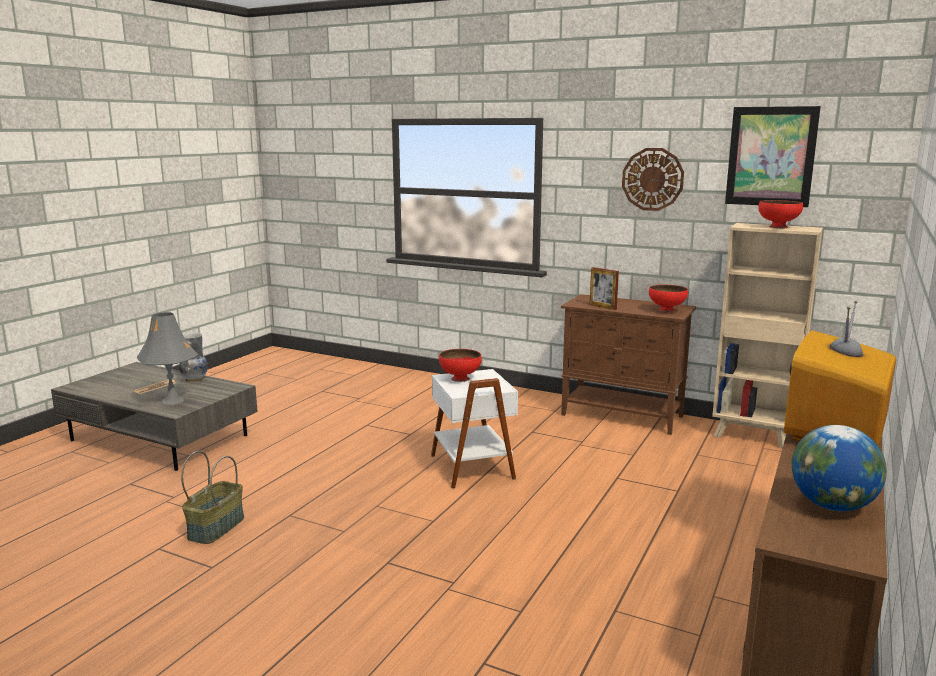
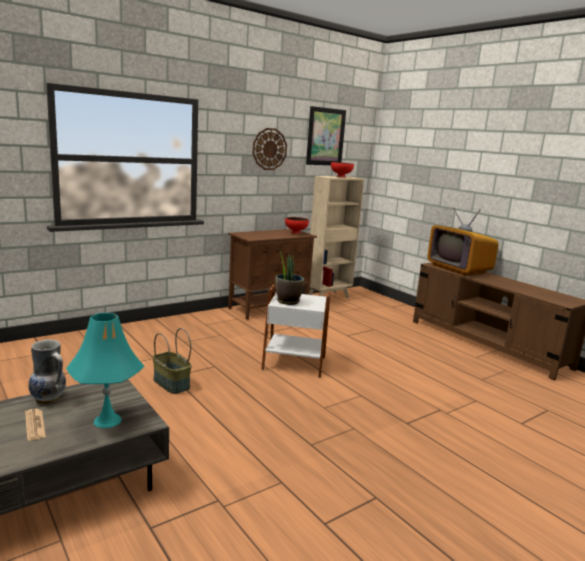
camera: 65 degrees left, 0 degrees up
grey table lamp [137,312,198,405] -> turquoise table lamp [66,313,145,428]
basket [181,451,244,544] -> basket moved to [153,328,192,394]
red bowl [439,349,482,382] -> potted plant [275,250,304,305]
picture frame [590,267,619,310] -> none
globe [792,425,887,511] -> none

